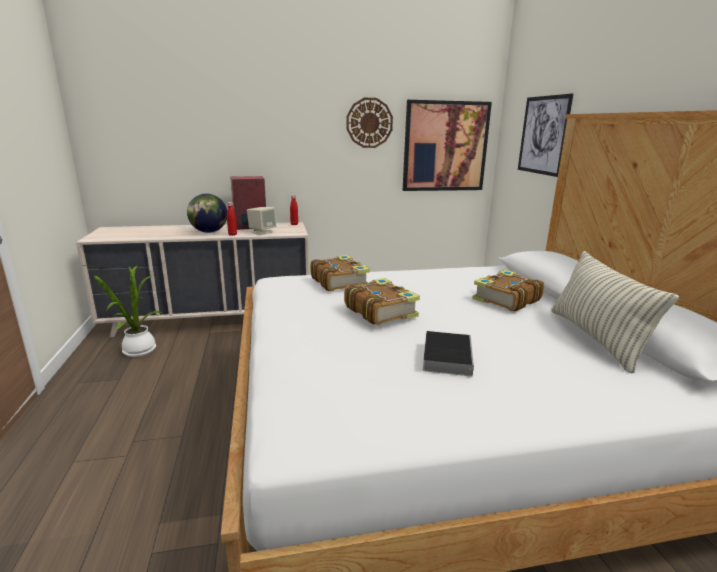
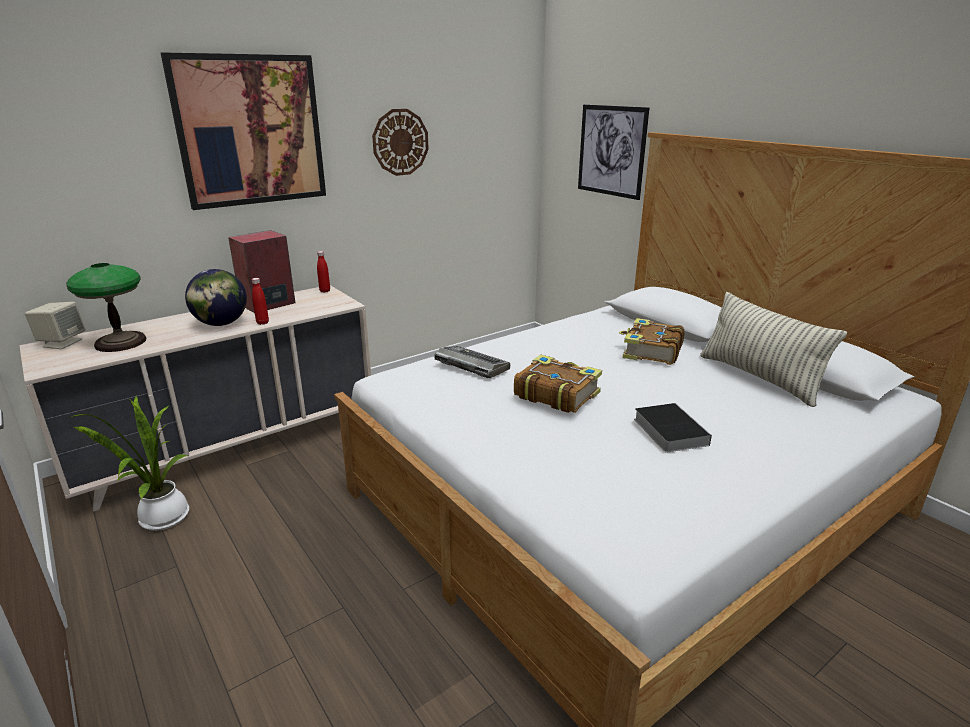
camera: 25 degrees left, 5 degrees up
beige speaker [247,207,277,235] -> beige speaker moved to [25,302,85,349]
book [310,255,370,291] -> keyboard [434,345,510,378]
picture [403,100,492,191] -> picture moved to [161,52,326,210]
none -> table lamp [66,263,147,352]

